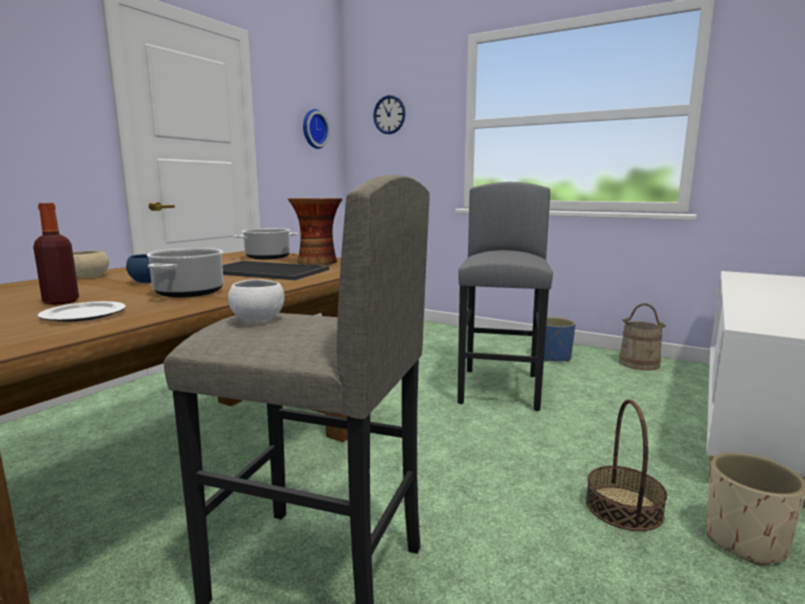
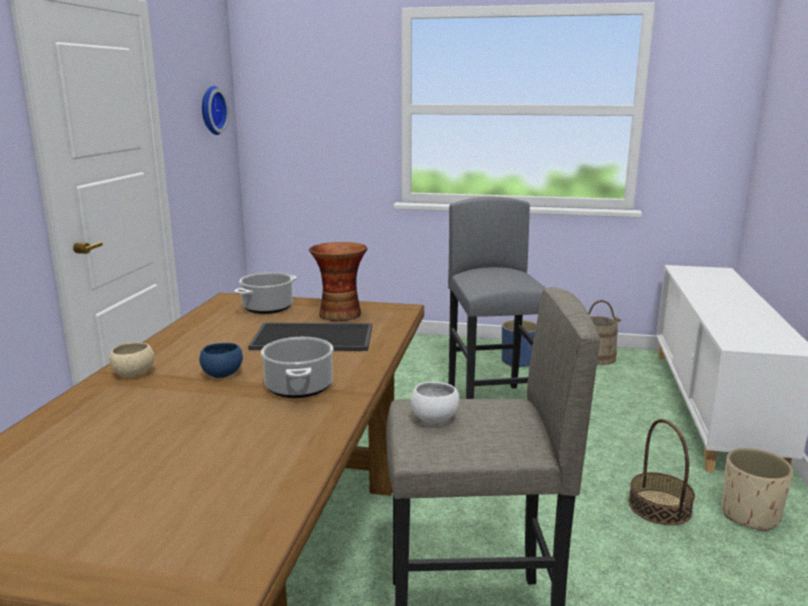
camera: 20 degrees left, 5 degrees up
bottle [33,203,79,305] -> none
plate [38,301,126,322] -> none
wall clock [373,95,405,134] -> none

